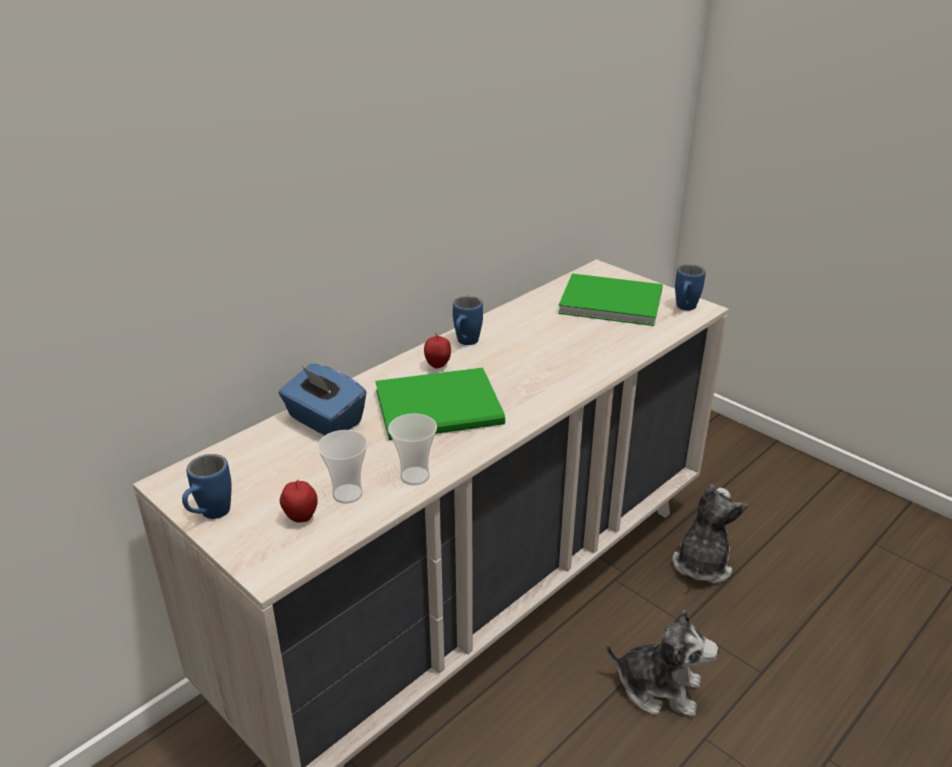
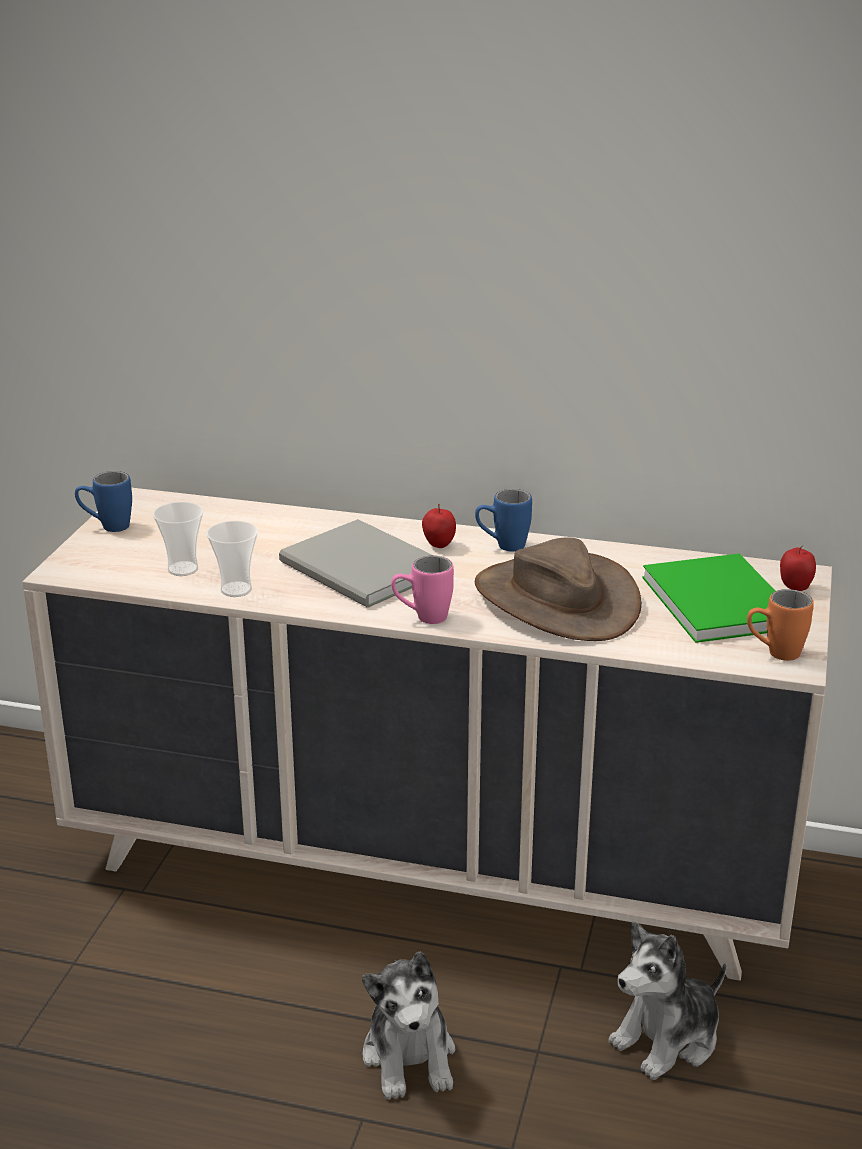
camera: 60 degrees right, 5 degrees down
blue tissue box [279,364,367,436] -> none
apple [280,480,318,523] -> apple moved to [780,545,816,591]
green book [375,367,505,440] -> grey book [279,519,434,608]
plush toy [673,485,748,584] -> plush toy turned 150 degrees clockwise [608,921,726,1080]
blue mug [675,264,706,310] -> orange mug [747,589,814,661]
none -> pink mug [391,556,454,624]
none -> brown hat [475,537,642,641]

